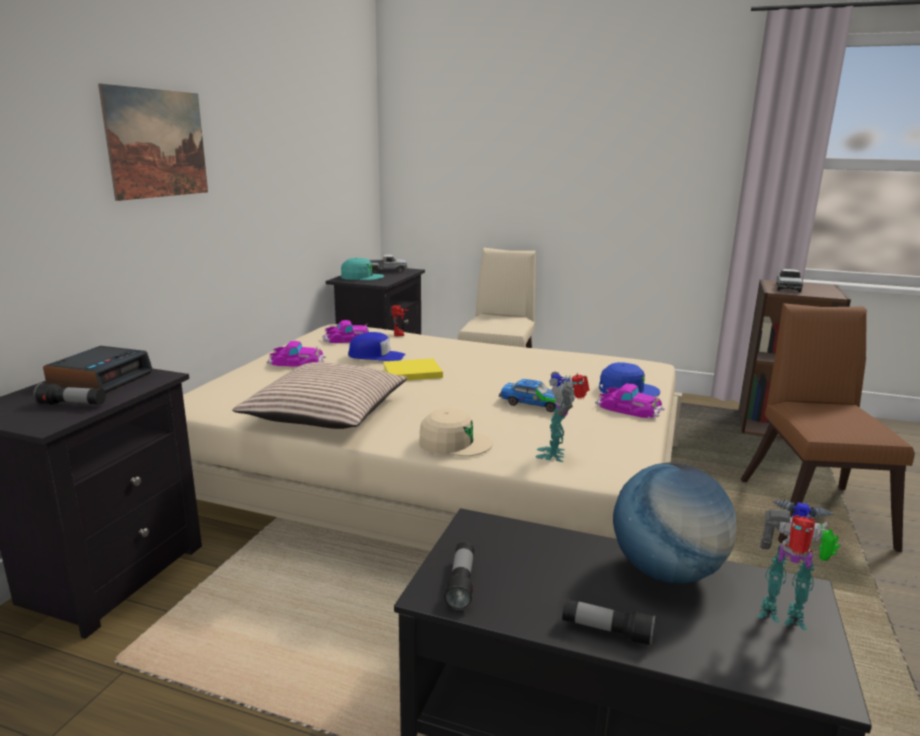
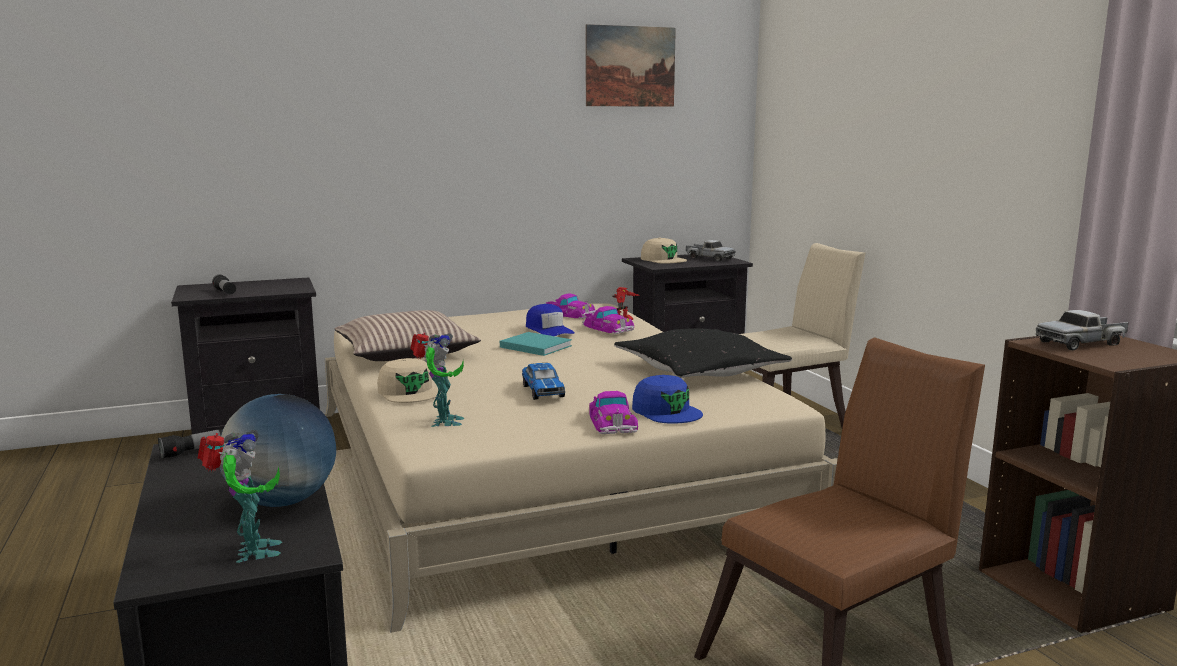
camera: 50 degrees right, 5 degrees down
alarm clock [43,346,153,393] -> none
picture [98,84,208,201] -> picture moved to [586,24,676,107]
toy car [267,341,326,366] -> toy car moved to [582,306,634,334]
turquoise cap [341,258,384,280] -> beige cap [641,238,687,264]
yellow book [383,358,443,381] -> turquoise book [500,332,572,356]
toy robot [535,372,589,462] -> toy robot turned 120 degrees clockwise [410,332,465,427]
flashlight [562,598,656,646] -> none
none -> black pillow [614,328,792,378]

